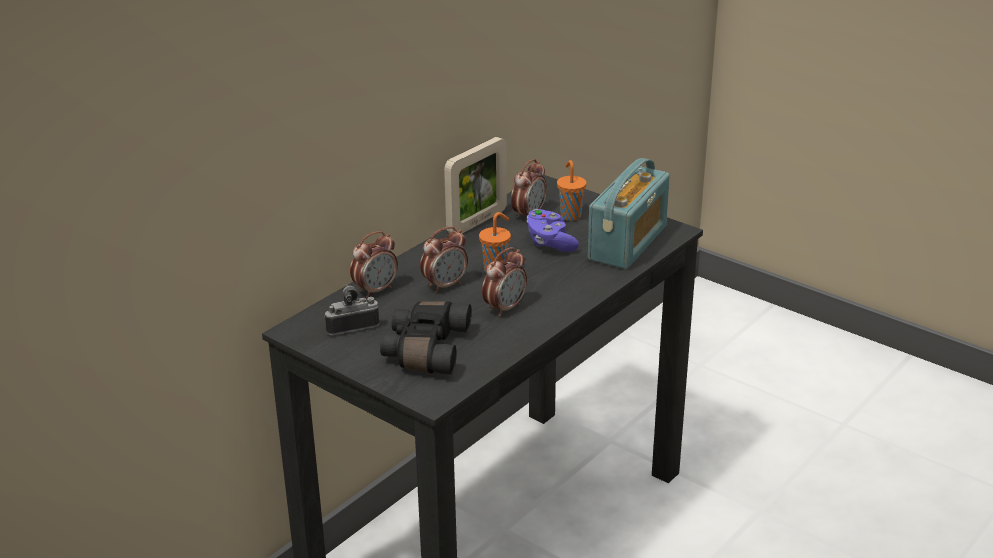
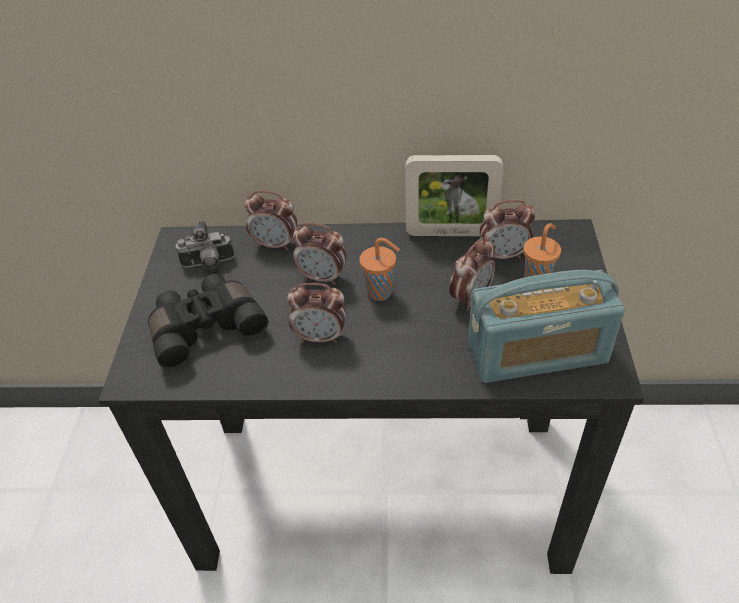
camera: 55 degrees right, 15 degrees up
camera [324,284,379,335] -> camera turned 135 degrees clockwise [175,221,234,269]
purple game controller [527,209,579,252] -> alarm clock [449,237,495,311]

